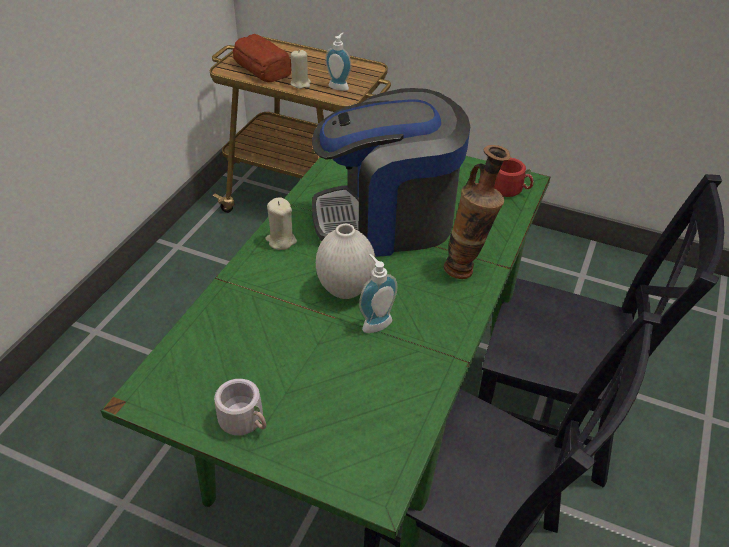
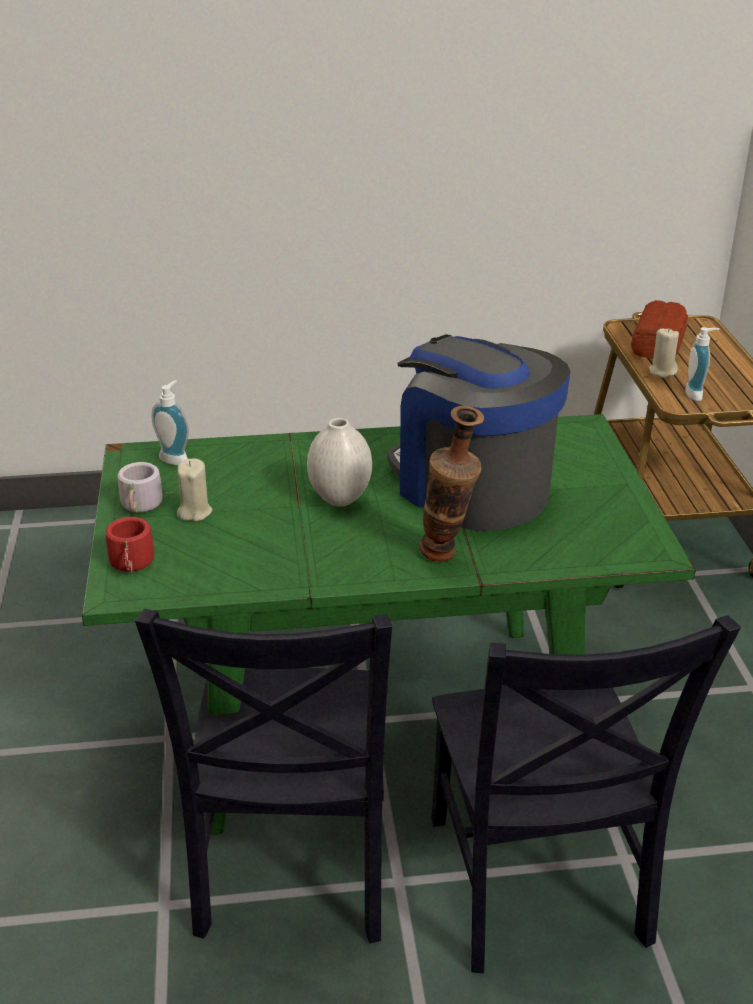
camera: 60 degrees right, 10 degrees down
beige candle [265,197,297,250] -> beige candle moved to [177,459,212,521]
soap dispenser [359,254,397,333] -> soap dispenser moved to [152,380,189,465]
red mug [494,158,533,197] -> red mug moved to [106,517,161,572]

